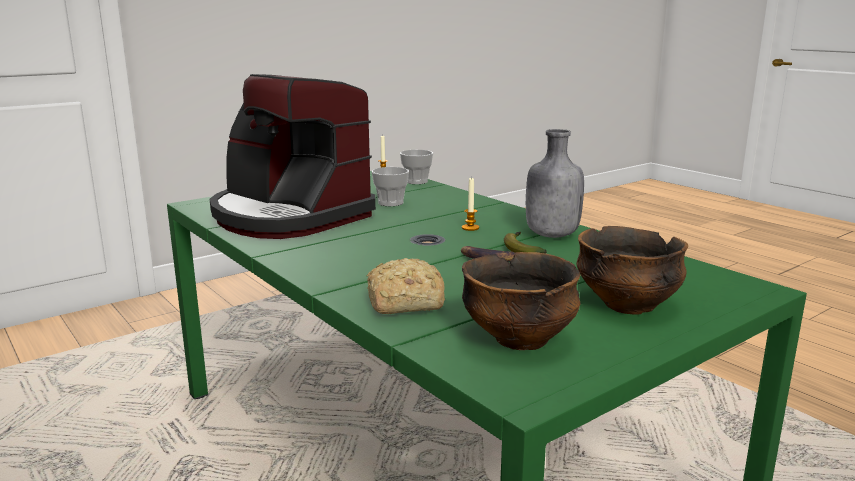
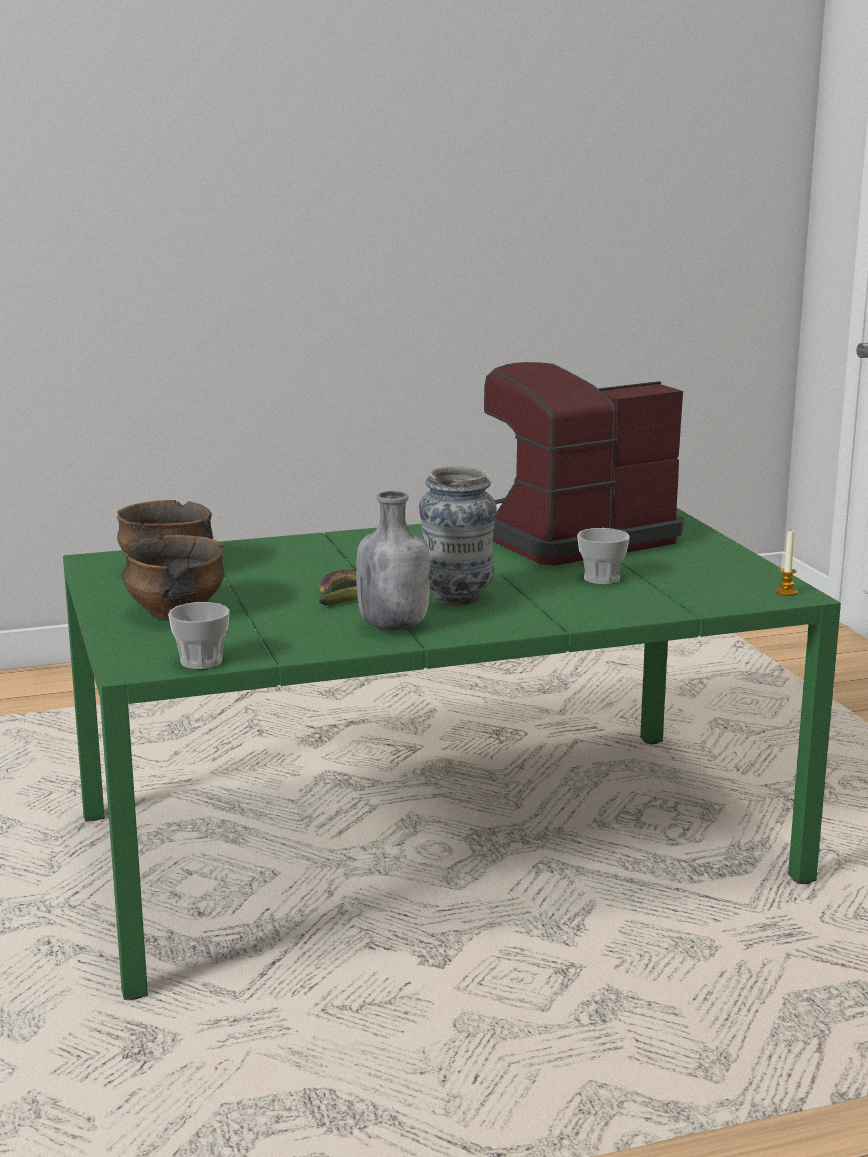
camera: 110 degrees right, 0 degrees up
bread [366,258,445,314] -> none
cup [400,150,433,184] -> cup moved to [168,602,230,669]
candle [462,177,479,231] -> vase [419,466,497,605]

